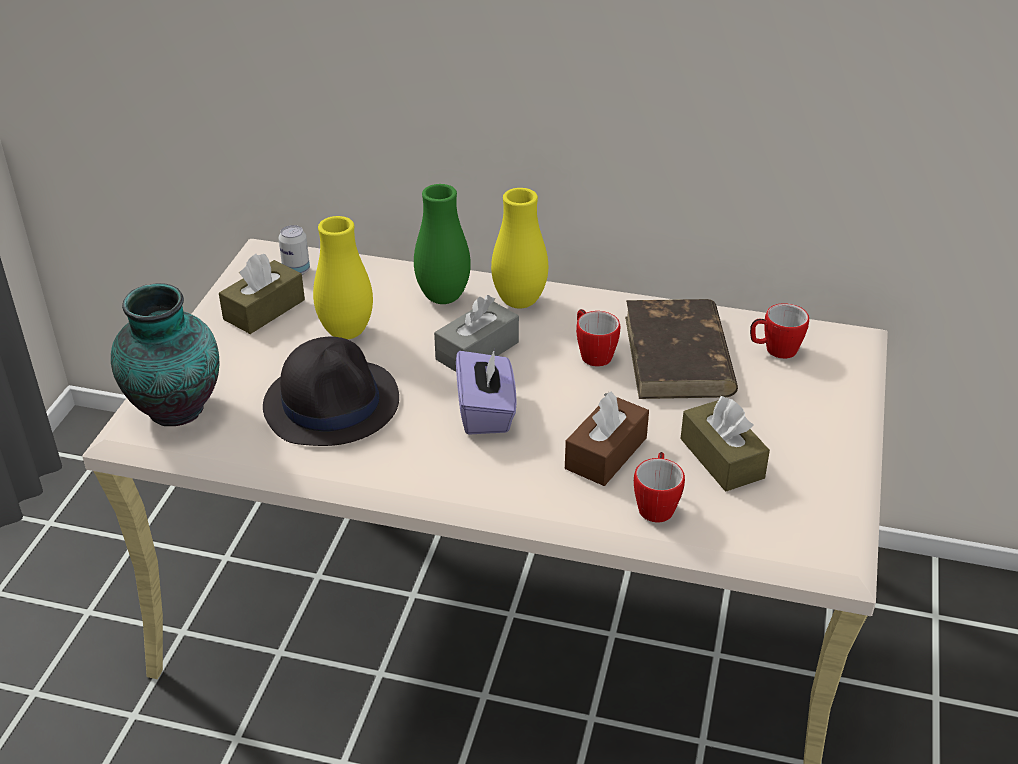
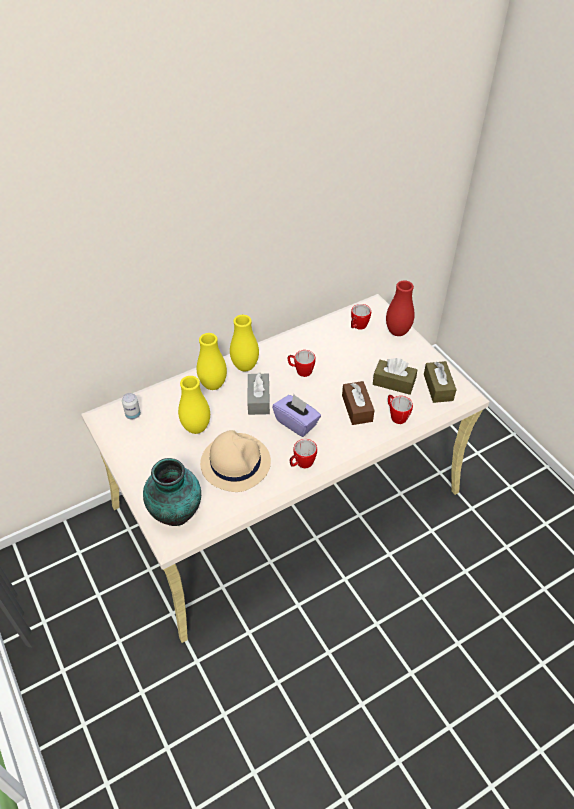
camera: 45 degrees left, 10 degrees up
brown tissue box [219,254,305,334] -> brown tissue box moved to [424,361,457,403]
black hat [263,337,399,446] -> beige hat [200,430,271,492]
green vase [414,184,471,304] -> yellow vase [197,333,227,390]
brown book [625,299,738,399] -> none
none -> mug [290,439,317,468]
none -> red vase [386,280,415,336]

